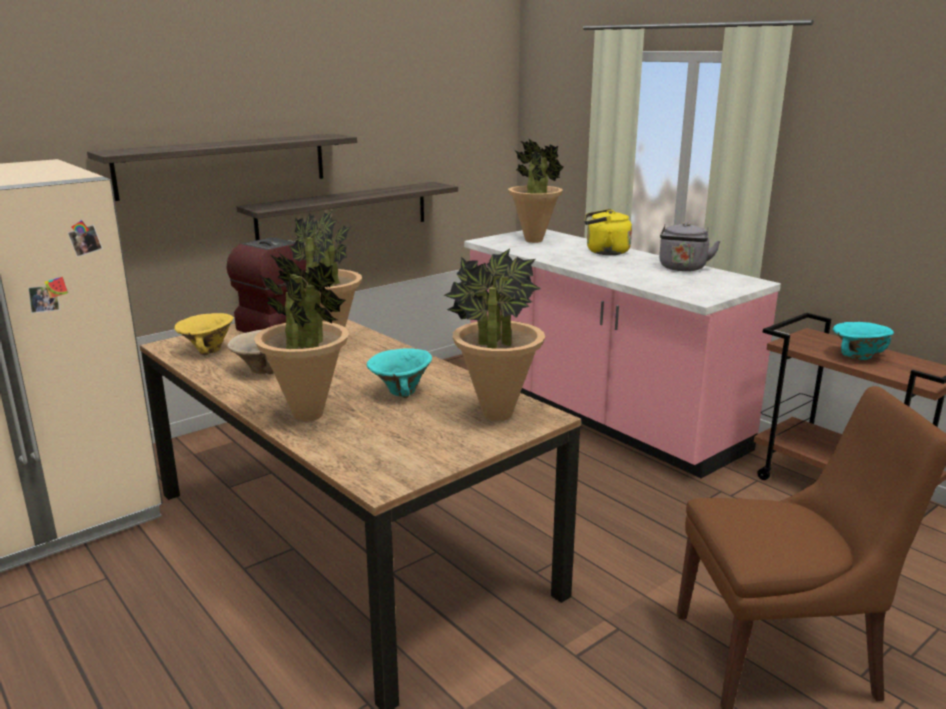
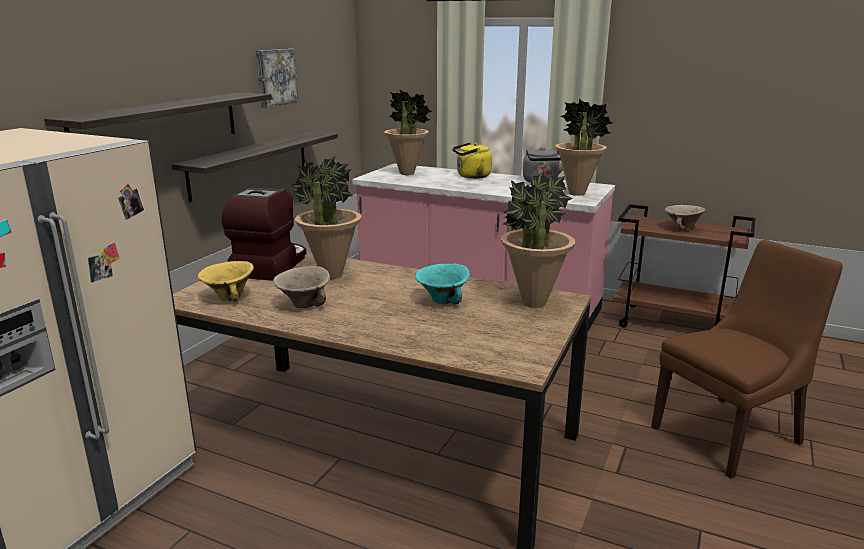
camera: 25 degrees left, 0 degrees up
potted plant [254,254,349,422] -> potted plant moved to [555,99,612,196]
turquoise bowl [833,322,894,360] -> beige bowl [665,205,705,231]
none -> picture [256,49,298,108]

